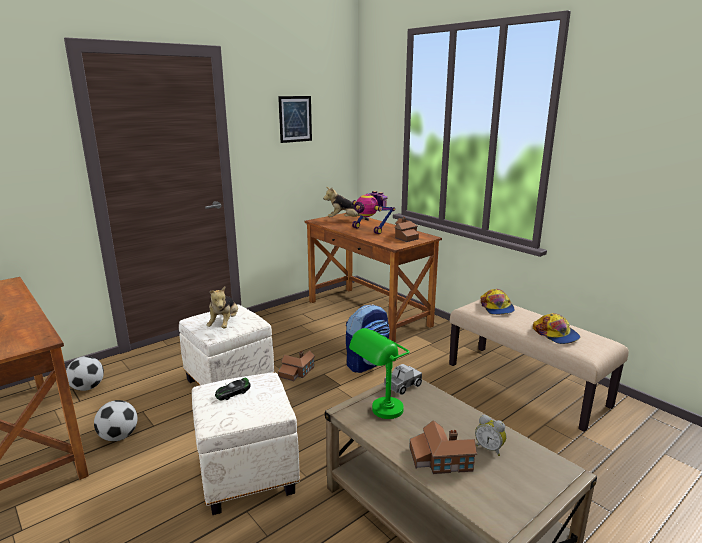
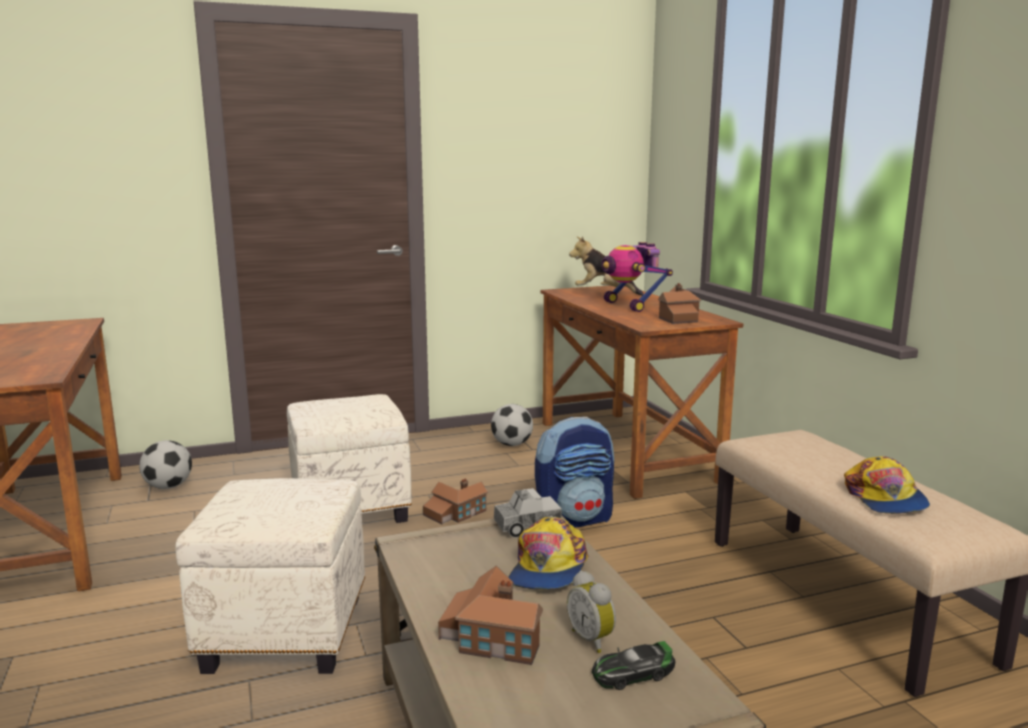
camera: 20 degrees right, 5 degrees down
football [94,400,138,441] -> football moved to [491,404,533,446]
plush toy [206,287,238,328] -> none
toy car [215,377,251,400] -> toy car moved to [592,641,675,690]
picture [278,96,312,143] -> none
green table lamp [349,328,410,419] -> none
cap [480,289,515,315] -> cap moved to [509,517,588,589]

